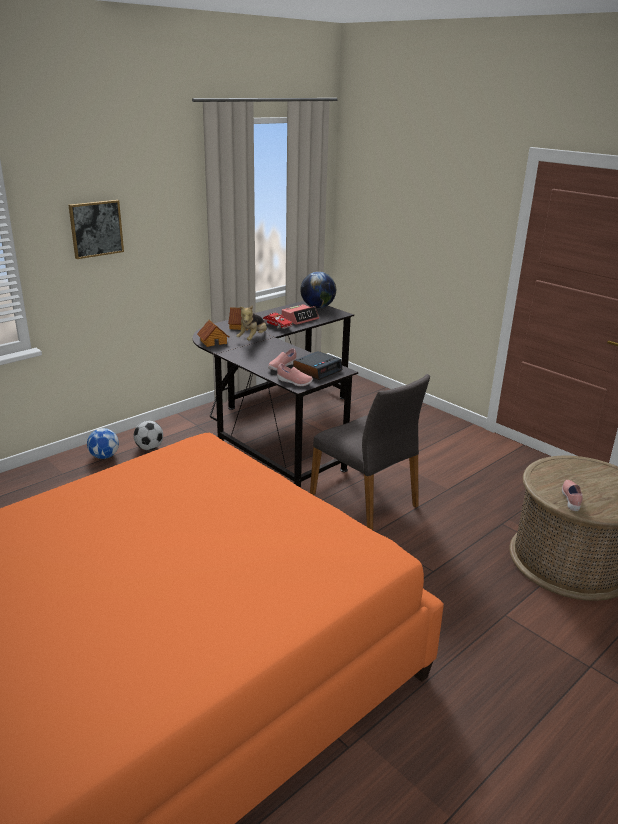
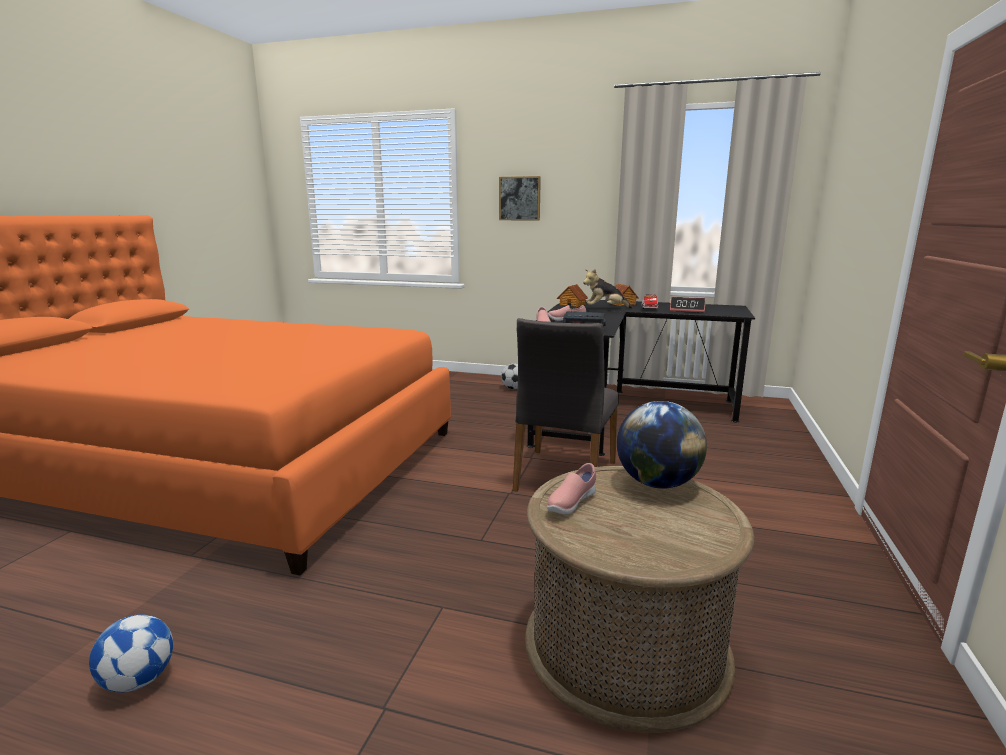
camera: 60 degrees right, 10 degrees down
football [87,428,119,459] -> football moved to [89,614,173,693]
globe [300,272,336,308] -> globe moved to [617,401,707,489]
pink shoe [562,480,583,511] -> pink shoe turned 150 degrees clockwise [547,463,596,514]

